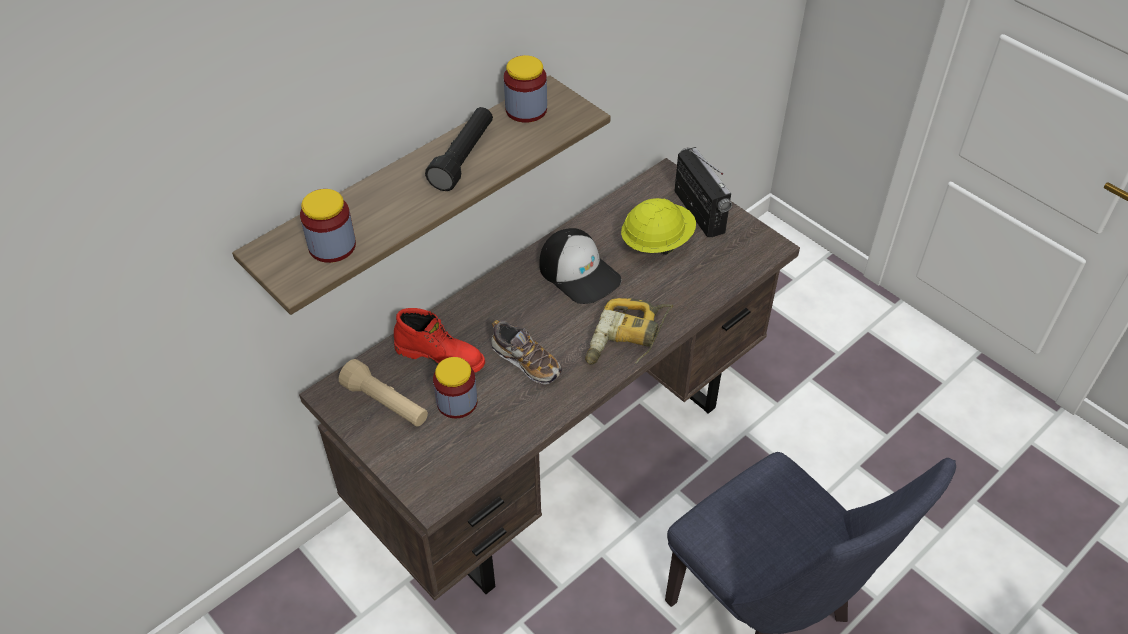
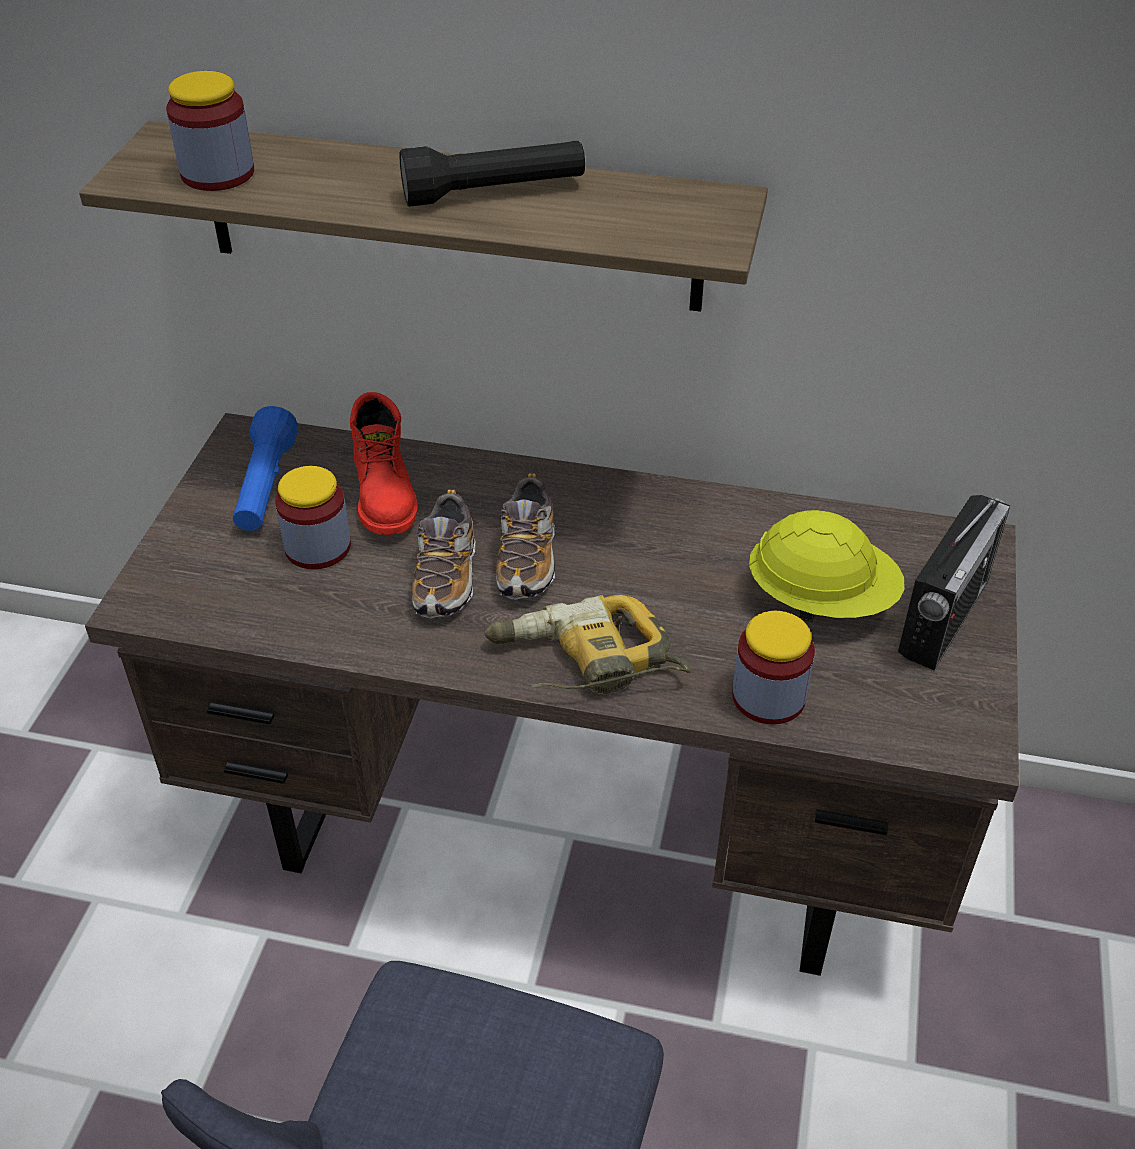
camera: 55 degrees right, 5 degrees down
beige flashlight [339,359,428,427] -> blue flashlight [233,406,298,531]
jar [504,55,547,123] -> jar moved to [732,611,815,725]
cap [539,228,621,304] -> none
none -> shoe [496,473,555,600]

